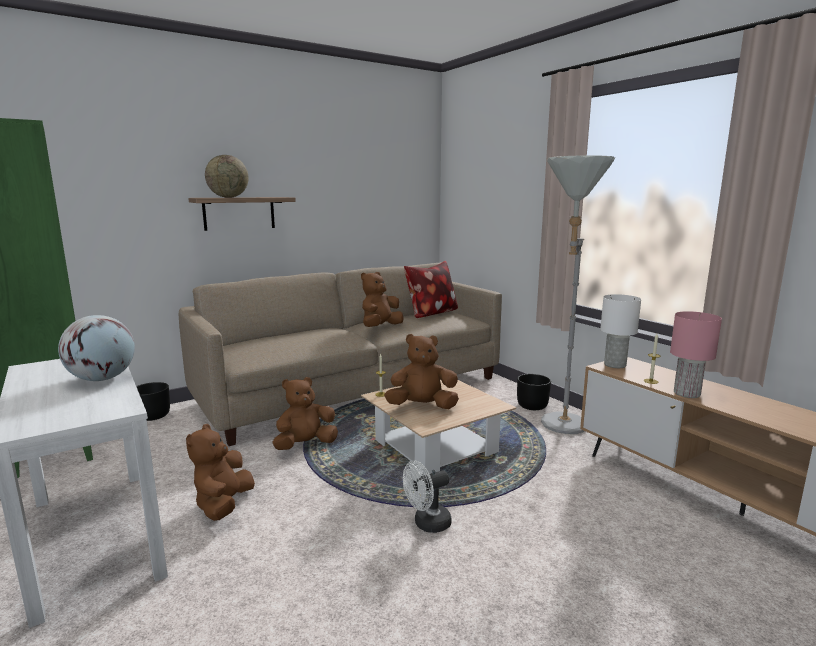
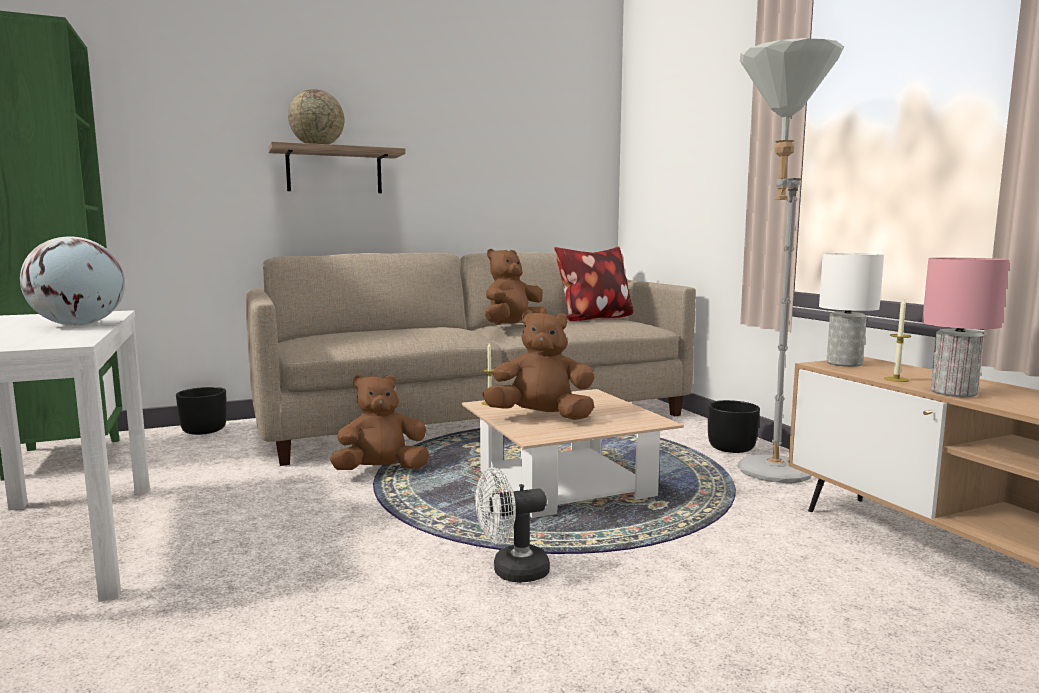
camera: 10 degrees right, 5 degrees down
brown plush toy [186,424,255,521] -> none

